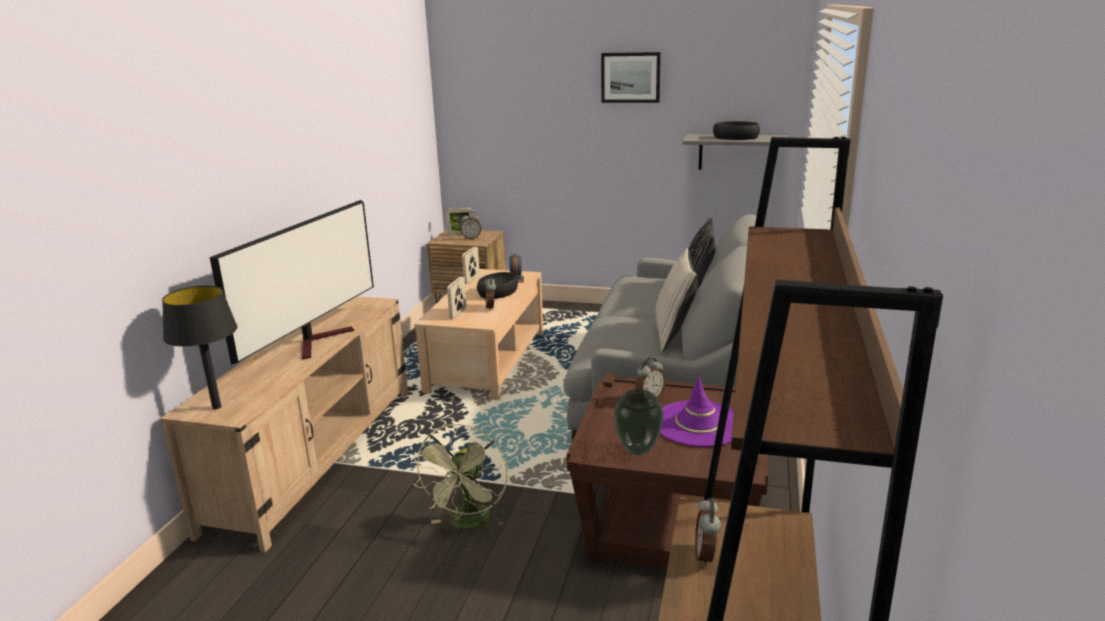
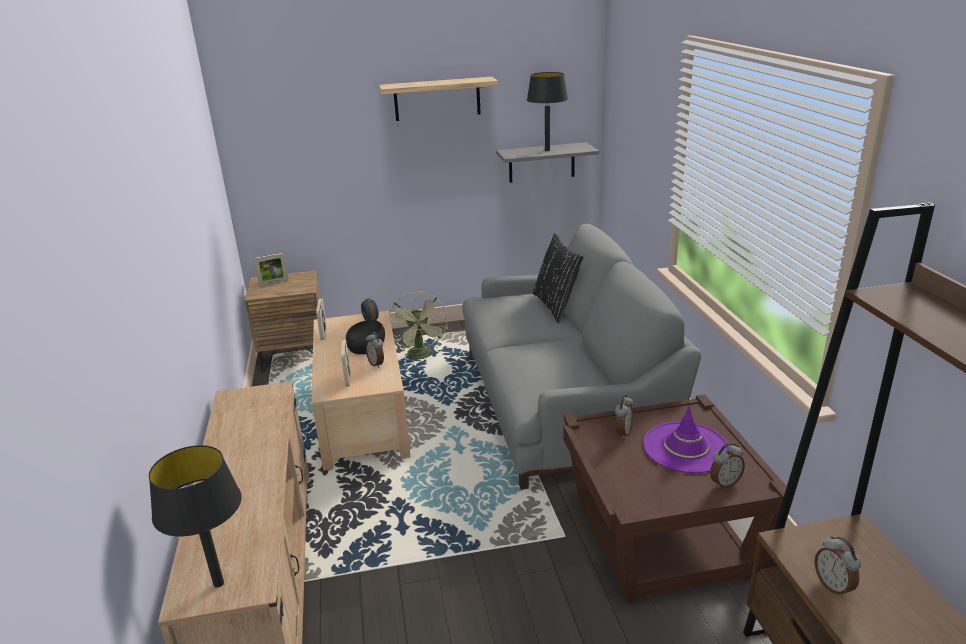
camera: 25 degrees left, 5 degrees up
television [210,200,374,365] -> none
green fan [413,424,508,529] -> green fan moved to [389,292,448,359]
alarm clock [461,211,482,239] -> alarm clock moved to [710,442,745,489]
picture [601,52,661,103] -> shelf [379,77,498,121]
vase [614,389,664,455] -> none
beige pillow [656,248,697,352] -> none
black bowl [713,121,760,140] -> black table lamp [527,72,568,151]

